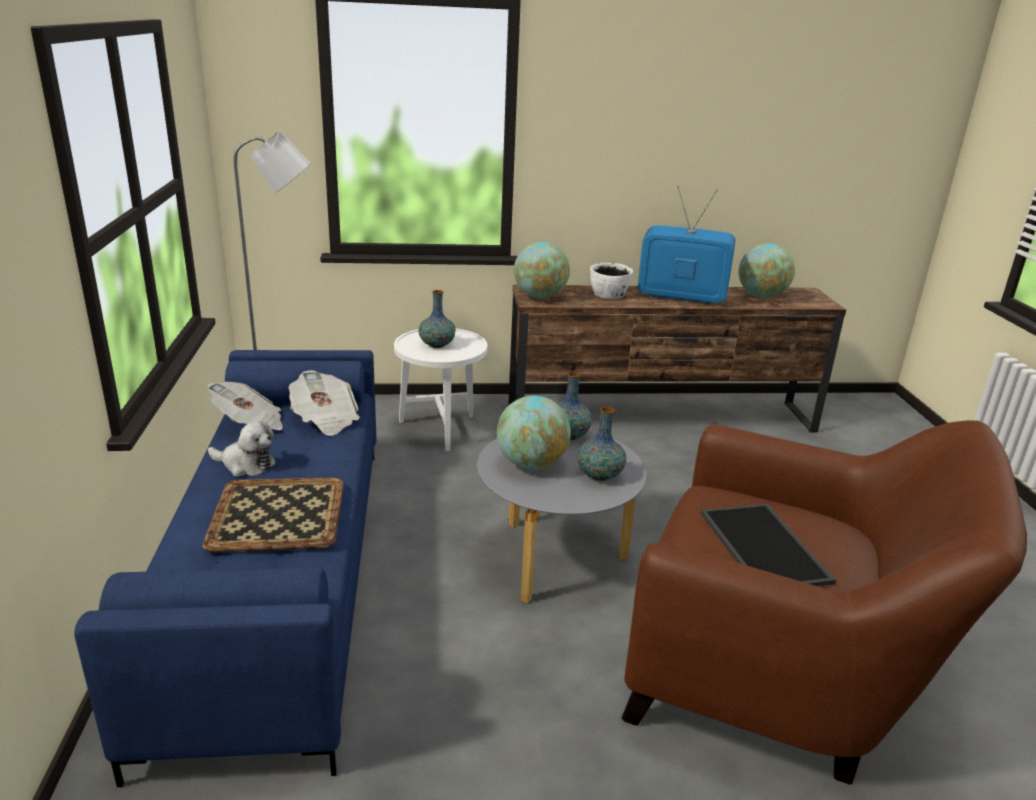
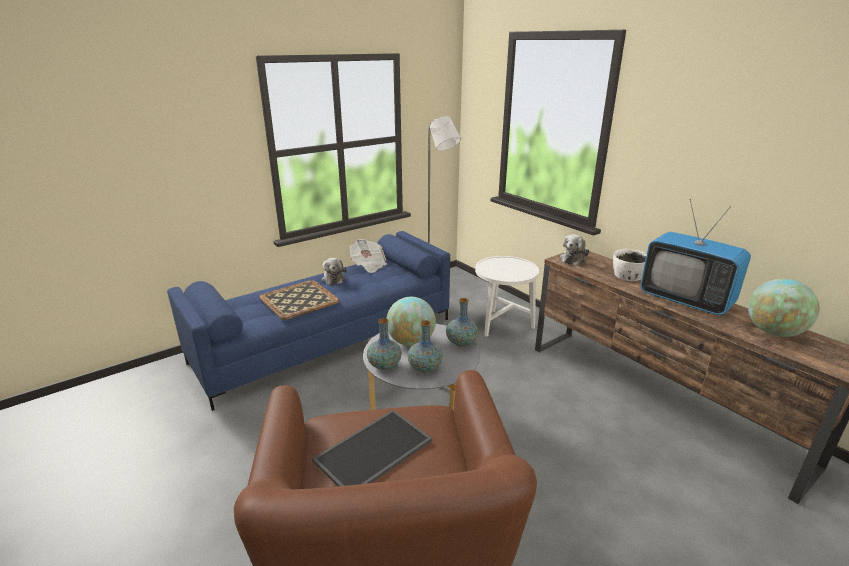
camera: 60 degrees right, 0 degrees up
newspaper [288,370,360,436] -> none
vase [418,290,456,348] -> vase moved to [367,318,402,370]
globe [514,242,570,299] -> plush toy [560,234,589,266]
television [638,186,736,304] -> television turned 150 degrees clockwise [640,199,751,315]

